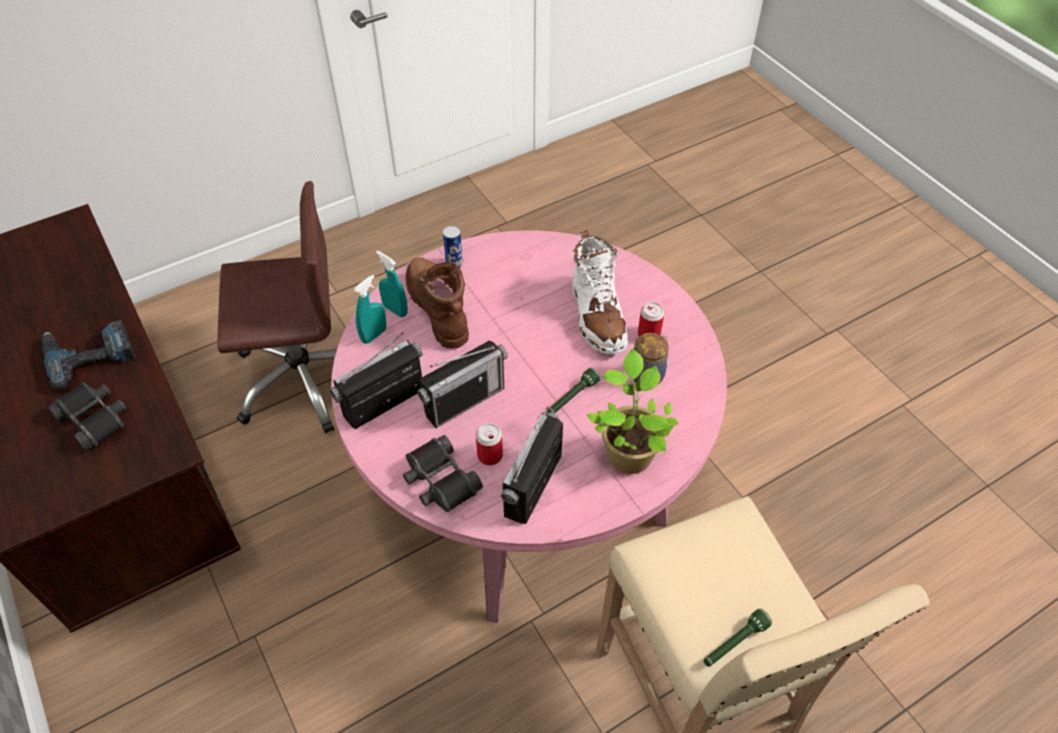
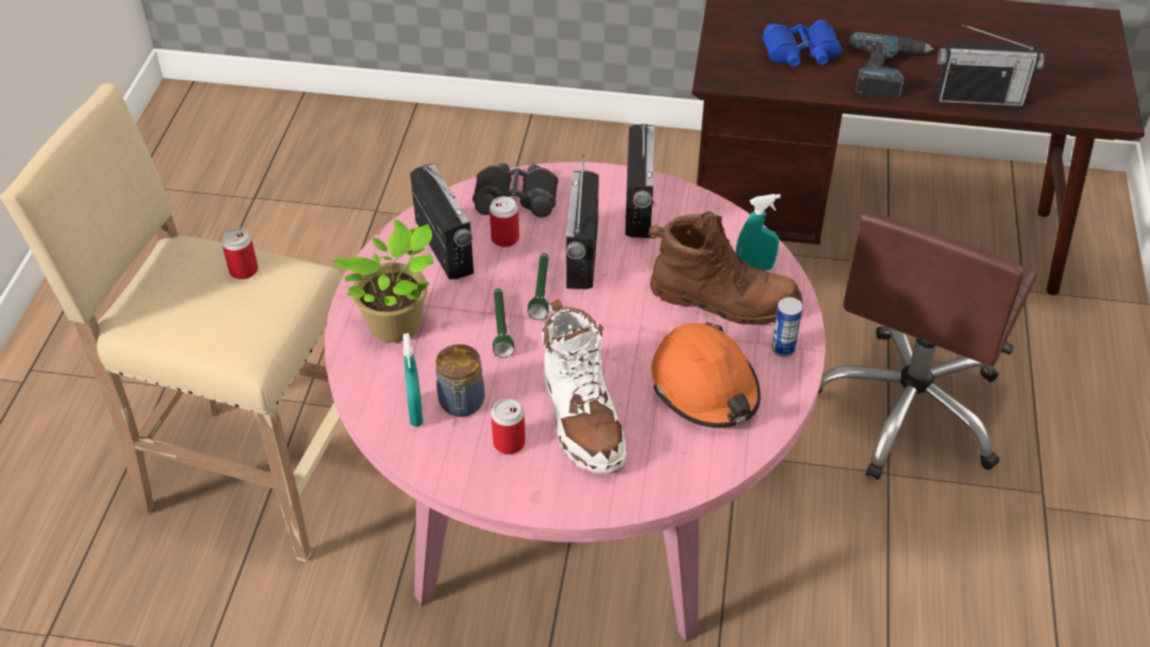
camera: 130 degrees right, 5 degrees down
black binoculars [47,382,127,451] -> blue binoculars [762,20,842,67]
turquoise spray bottle [354,275,387,344] -> turquoise spray bottle moved to [403,333,423,426]
white boot [572,230,628,354] -> white boot turned 135 degrees counterclockwise [542,299,627,473]
green flashlight [704,609,772,667] -> green flashlight moved to [527,253,549,320]
none -> can [222,228,258,279]
none -> orange hard hat [651,322,761,428]
none -> radio [936,24,1044,107]

